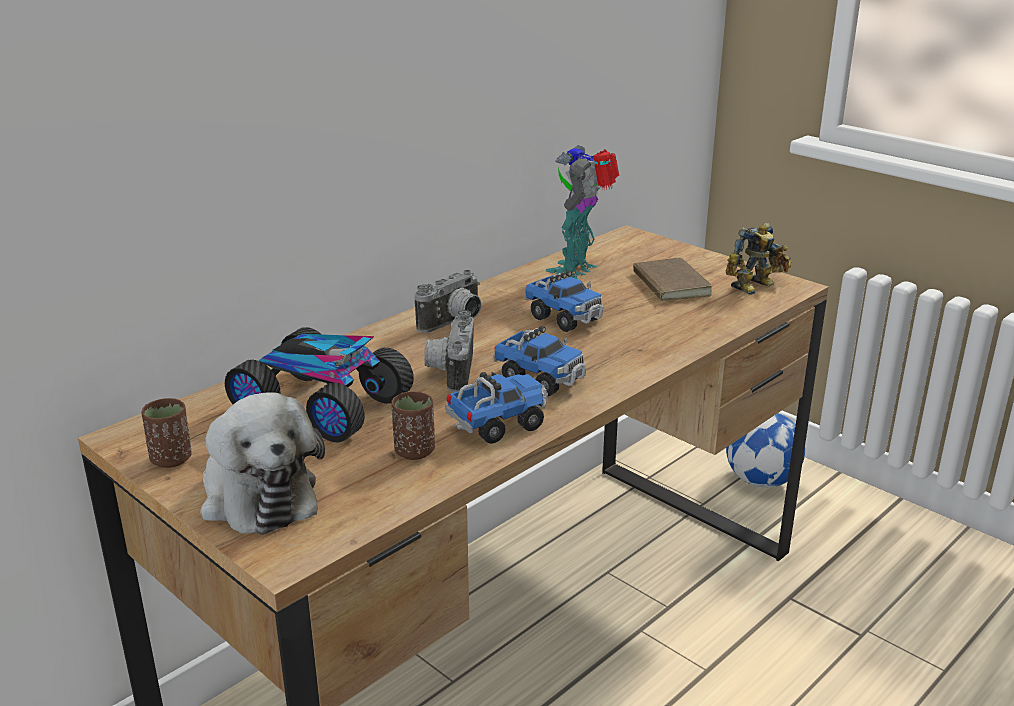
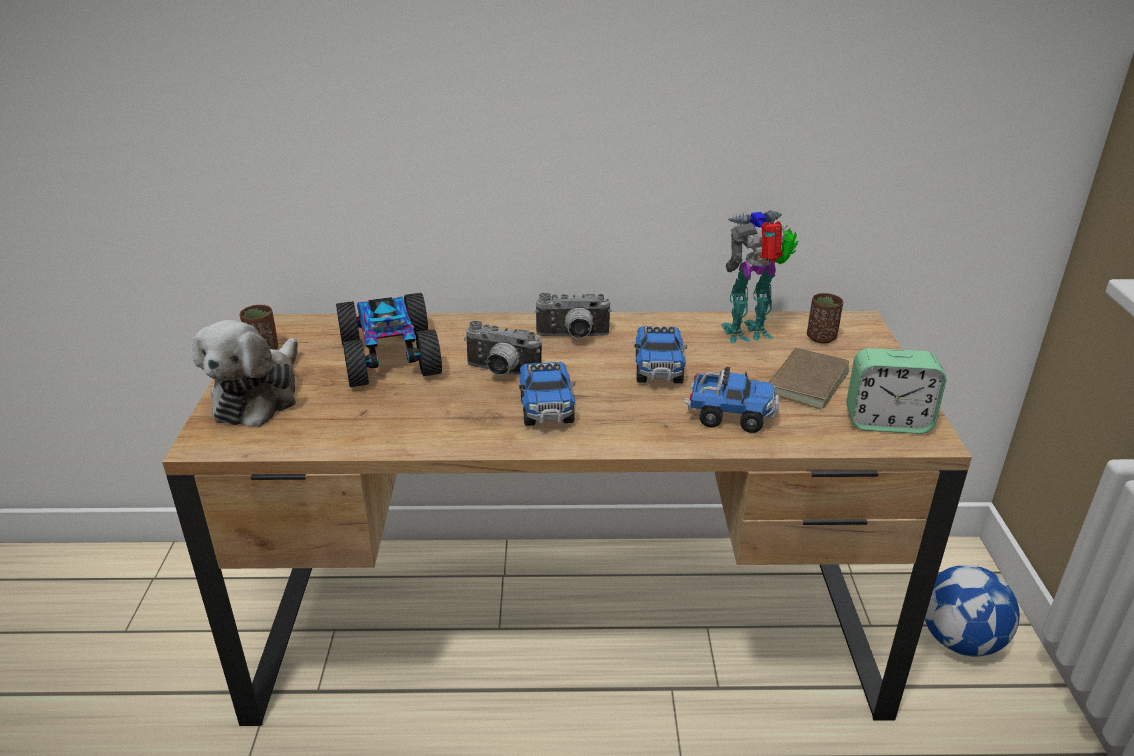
camera: 45 degrees right, 5 degrees up
brown cup [391,391,435,460] -> brown cup moved to [807,293,843,343]
camera [424,310,474,392] -> camera turned 120 degrees counterclockwise [464,321,542,375]
toy truck [445,372,548,444] -> toy truck moved to [685,367,780,433]
toy robot [725,223,792,295] -> alarm clock [846,348,946,434]

